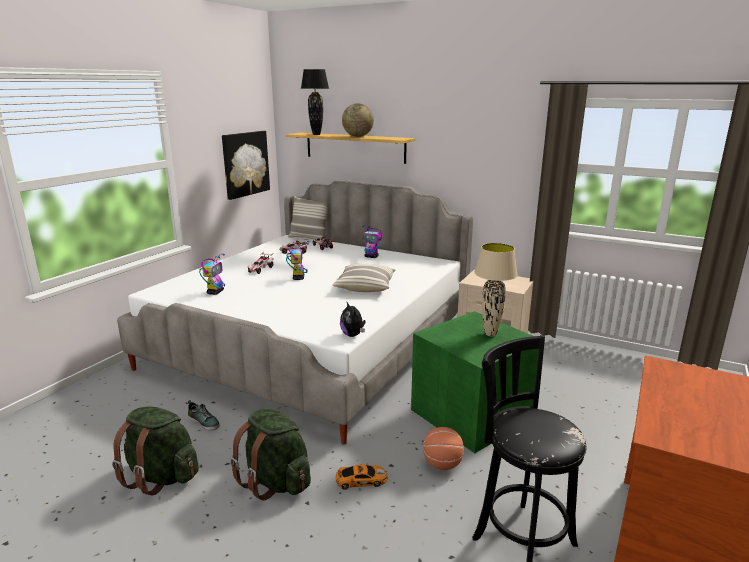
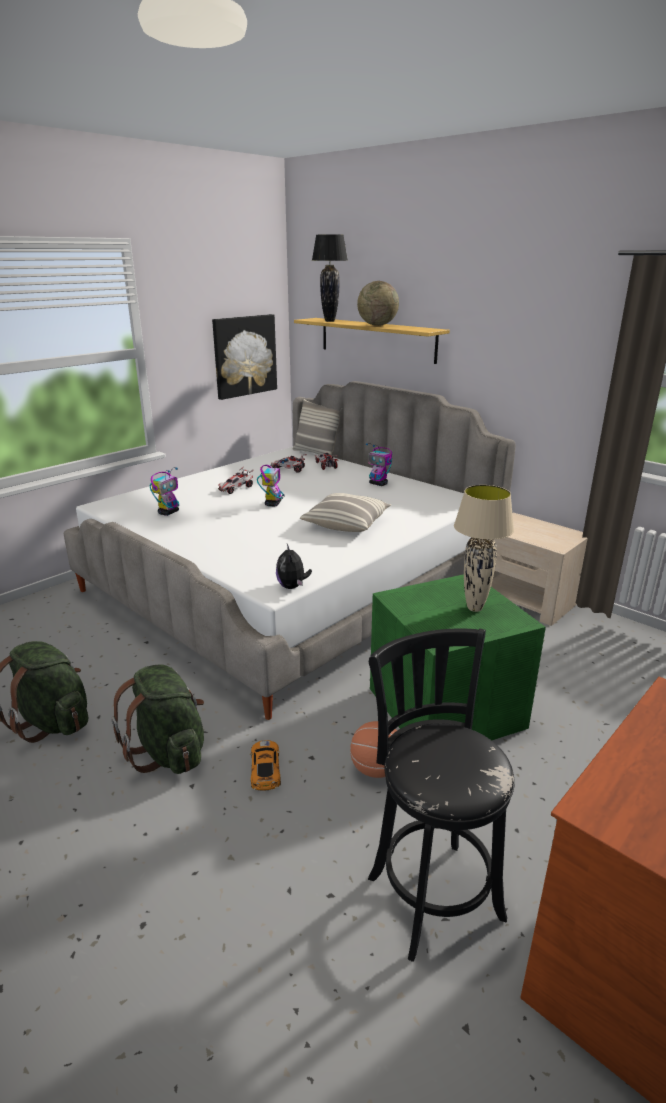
camera: 15 degrees right, 5 degrees up
shoe [188,400,220,430] -> none
toy car [335,464,388,490] -> toy car turned 105 degrees counterclockwise [250,740,281,791]

